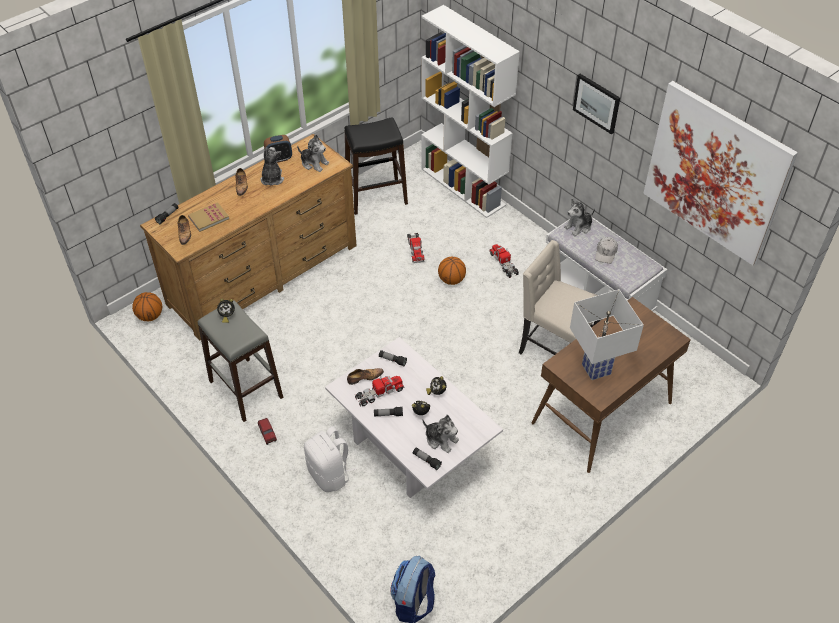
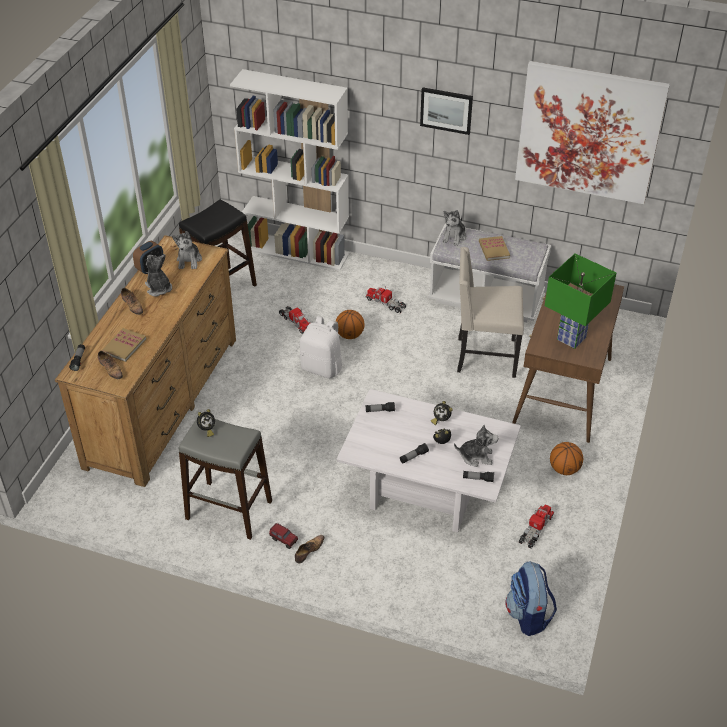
camera: 30 degrees left, 5 degrees down
basketball [132,292,162,321] -> basketball moved to [550,442,583,475]
plush toy [297,134,329,172] -> plush toy turned 90 degrees clockwise [172,231,202,269]
white backpack [304,426,356,492] -> white backpack moved to [300,316,343,379]
shoe [347,368,384,385] -> shoe moved to [295,535,325,564]
toy truck [355,375,405,407] -> toy truck moved to [519,505,554,549]
white table lamp [570,289,644,380] -> green table lamp [545,253,616,349]
white cap [595,237,618,264] -> book [479,236,510,261]

